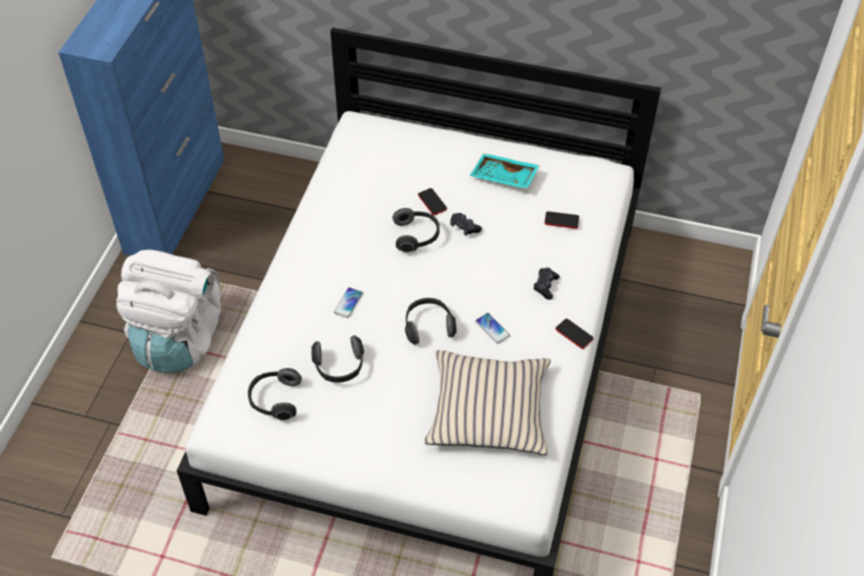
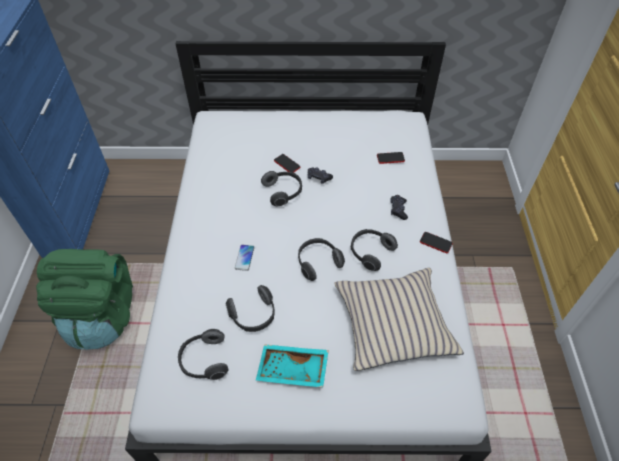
camera: 15 degrees left, 0 degrees up
white backpack [116,250,221,373] -> green backpack [36,249,133,350]
turquoise tray [470,153,540,189] -> turquoise tray moved to [256,344,329,388]
phone [475,313,510,344] -> headphones [351,229,398,271]

